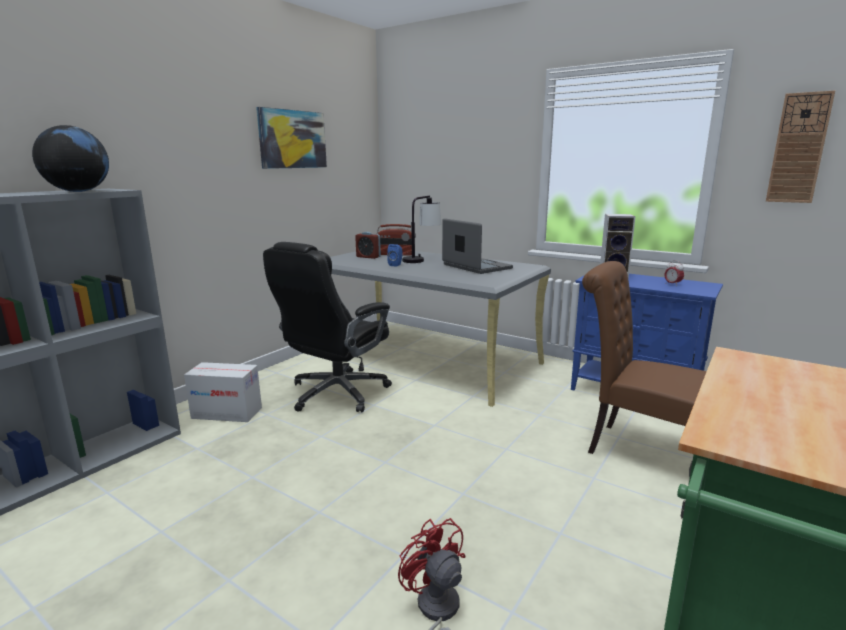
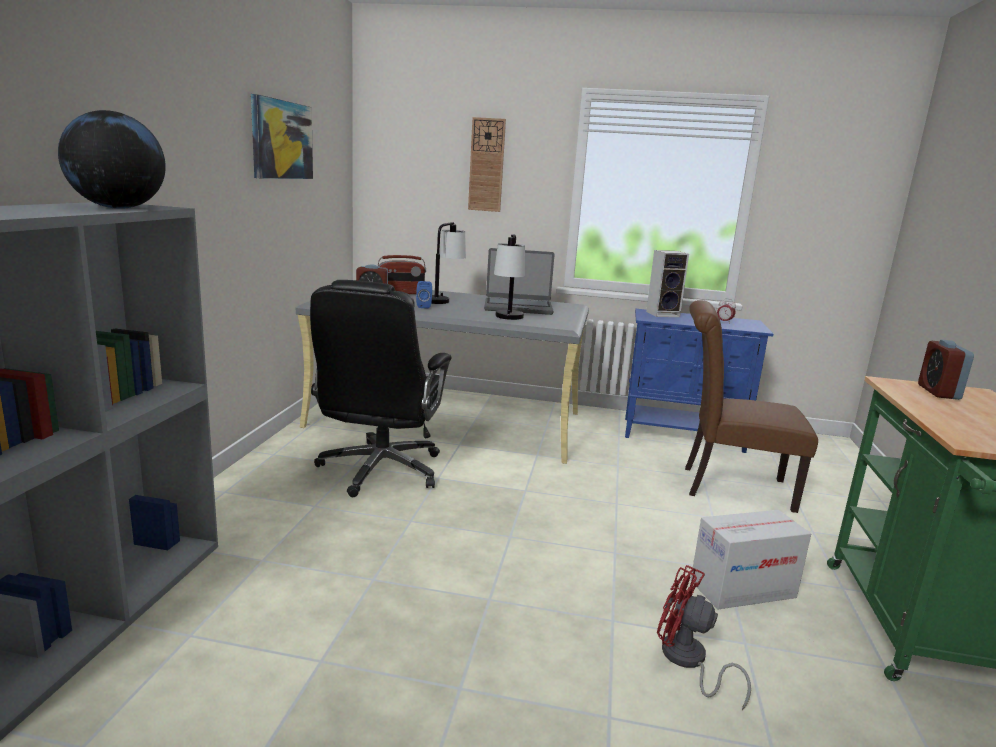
camera: 25 degrees left, 0 degrees up
cardboard box [184,362,262,422] -> cardboard box moved to [690,510,811,609]
laptop [442,218,513,274] -> laptop turned 150 degrees clockwise [484,248,555,315]
wall clock [766,91,835,203] -> wall clock moved to [468,117,506,212]
none -> table lamp [494,234,525,320]
none -> alarm clock [918,340,974,400]

